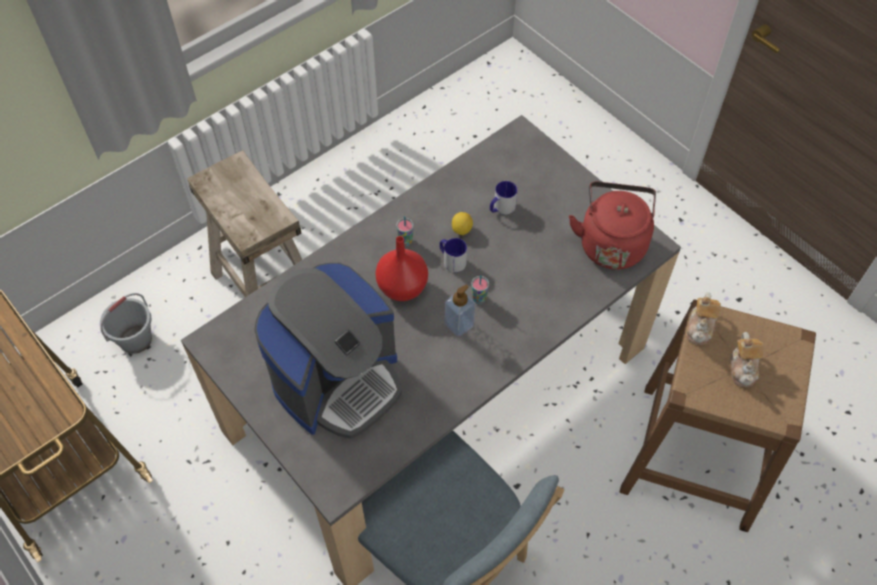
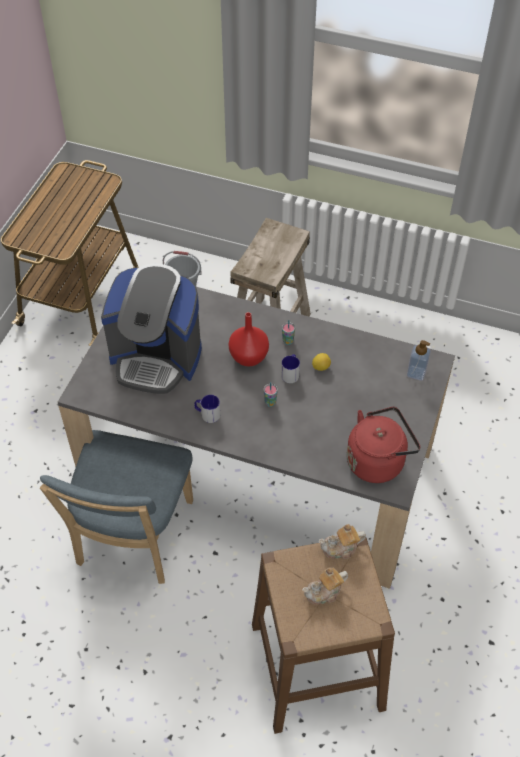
camera: 60 degrees right, 5 degrees down
soap dispenser [445,285,475,337] -> soap dispenser moved to [407,340,431,381]
mug [490,181,518,214] -> mug moved to [194,395,220,423]

